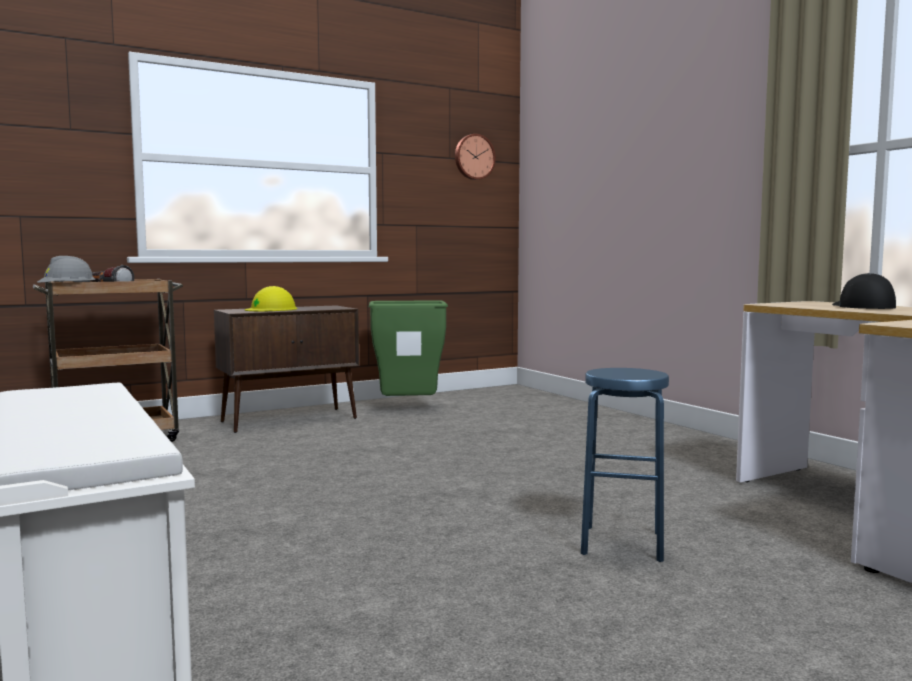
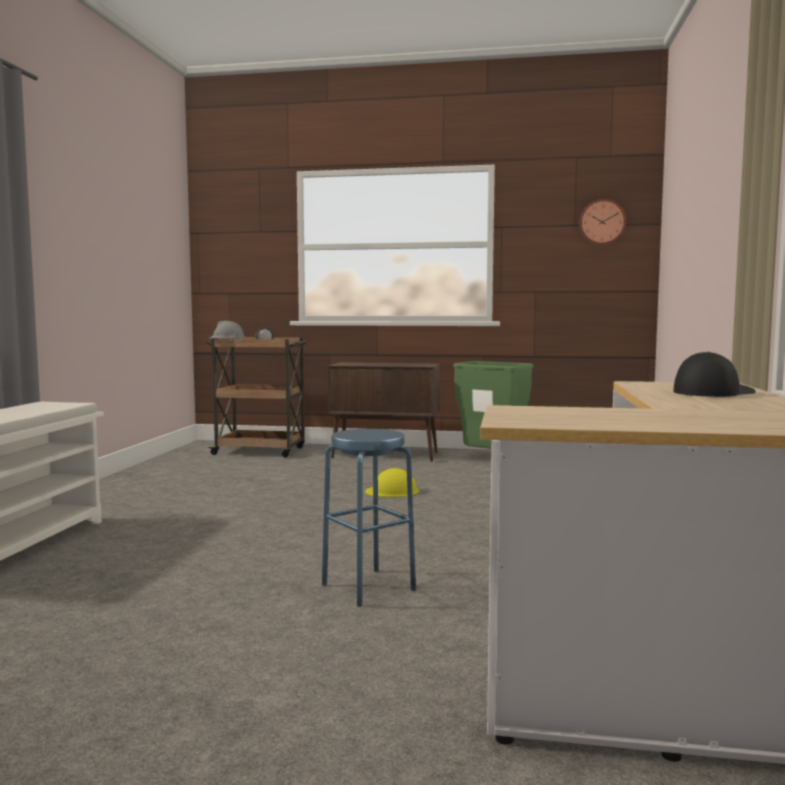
camera: 40 degrees right, 0 degrees up
yellow hard hat [244,286,298,311] -> yellow hard hat moved to [365,468,419,497]

